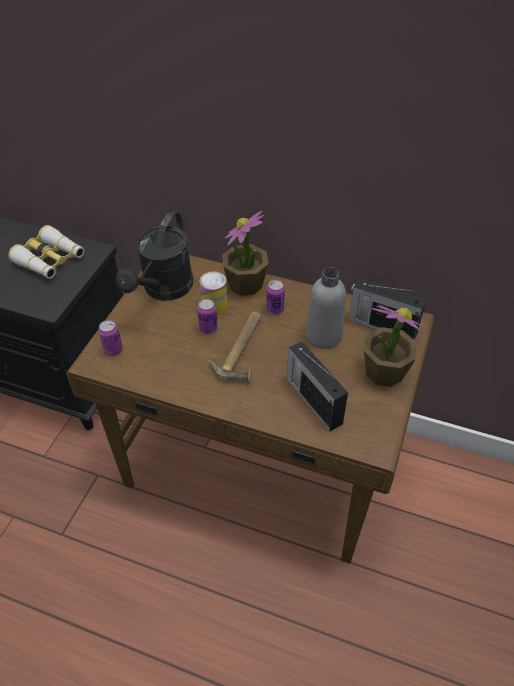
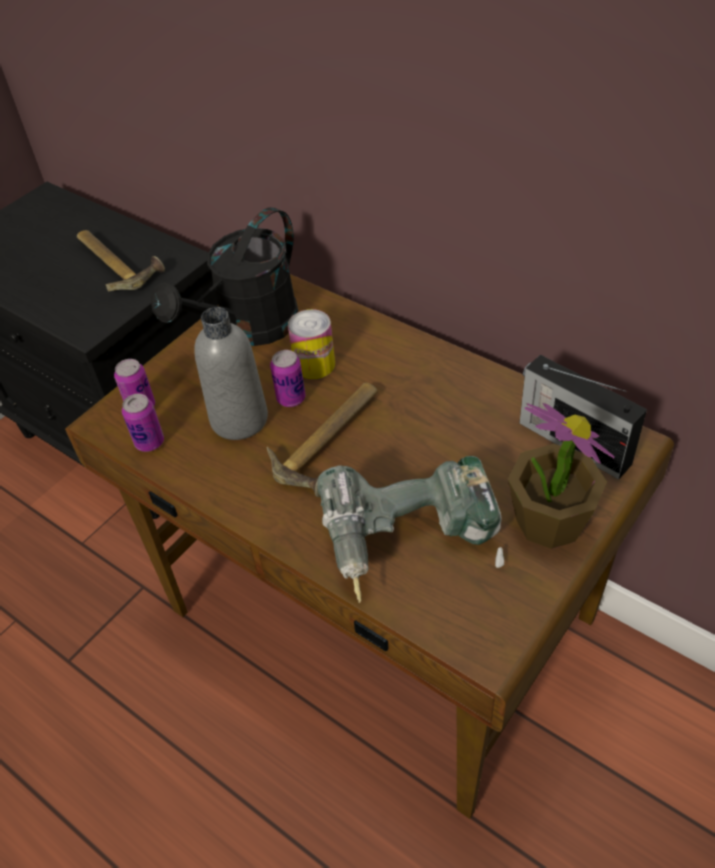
camera: 20 degrees right, 0 degrees up
binoculars [8,225,84,279] -> hammer [77,230,165,292]
potted plant [222,211,269,296] -> none
can [266,280,285,315] -> can moved to [122,394,164,452]
radio [287,341,348,431] -> power drill [317,456,504,603]
grey bottle [306,267,346,349] -> grey bottle moved to [194,307,268,440]

